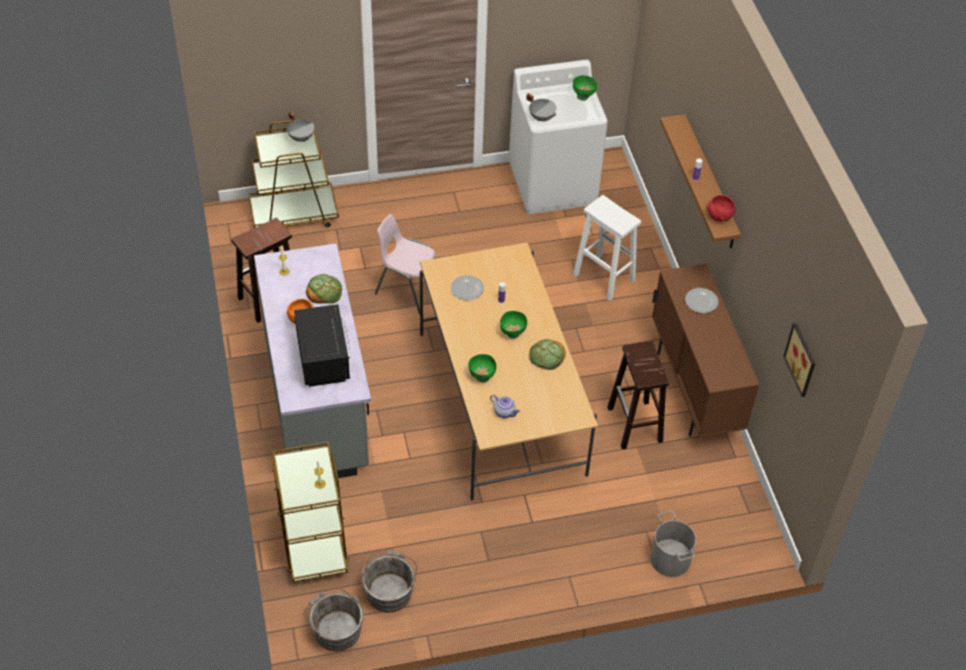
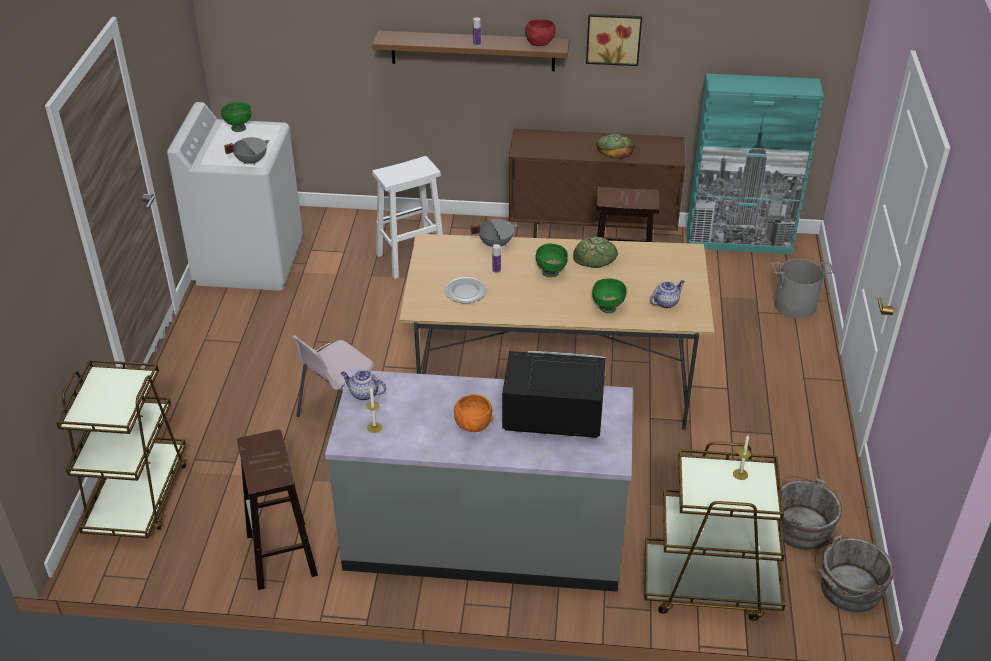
camera: 70 degrees left, 10 degrees down
grey cooking pot [287,112,314,142] -> grey cooking pot moved to [471,219,518,247]
bread [306,274,342,304] -> bread moved to [596,134,635,159]
plate [685,288,719,313] -> none
picture [783,323,815,397] -> picture moved to [586,14,642,66]
none -> teapot [341,370,386,401]
none -> turquoise cabinet [687,74,824,254]

